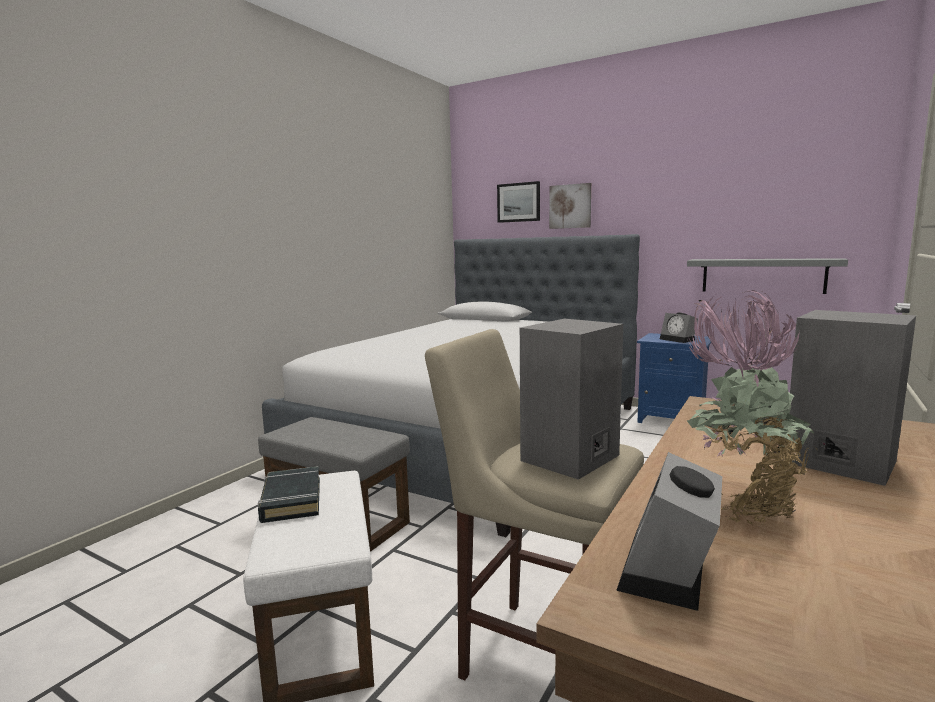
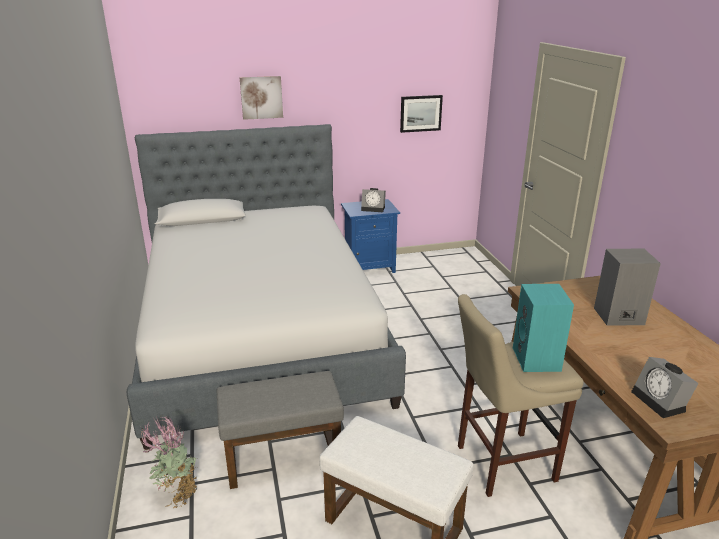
camera: 45 degrees left, 15 degrees up
black book [258,466,320,523] -> none
picture [497,181,540,223] -> picture moved to [400,95,443,133]
grey speaker [520,319,623,480] -> turquoise speaker [513,284,574,372]
grey shelf [687,258,848,294] -> none
potted plant [687,290,815,525] -> potted plant moved to [139,416,199,508]

